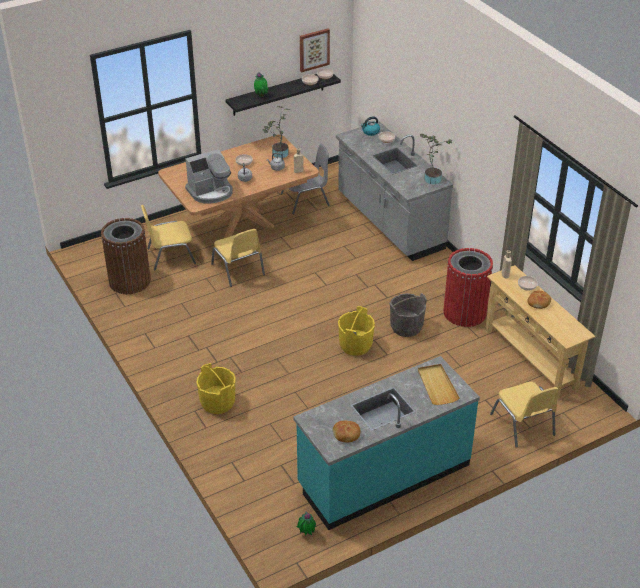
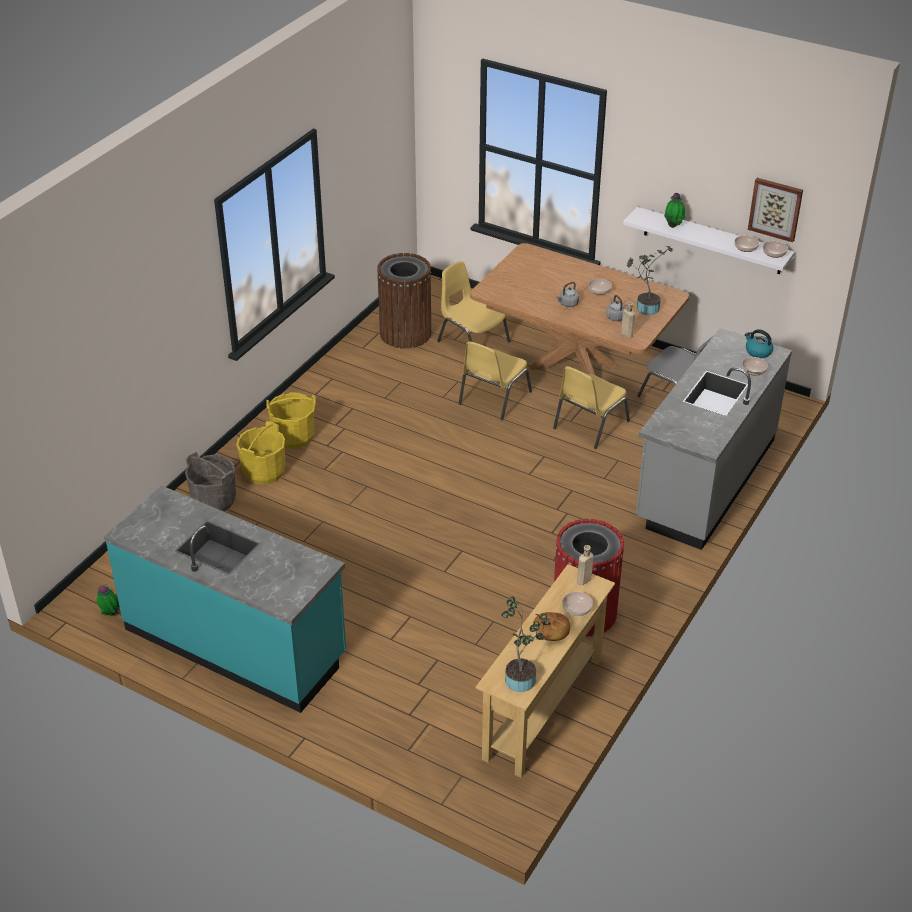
camera: 60 degrees right, 0 degrees up
coffee machine [185,149,233,203] -> none
black shelf [226,74,341,116] -> white shelf [623,207,795,274]
bread [333,421,361,442] -> none
yellow bucket [338,306,375,356] -> yellow bucket moved to [266,392,316,449]
grey bucket [389,293,427,337] -> grey bucket moved to [185,452,236,512]
beige tray [418,364,460,405] -> none
potted plant [420,134,452,184] -> potted plant moved to [502,596,551,692]
yellow chair [490,382,558,448] -> yellow chair moved to [553,366,630,449]

